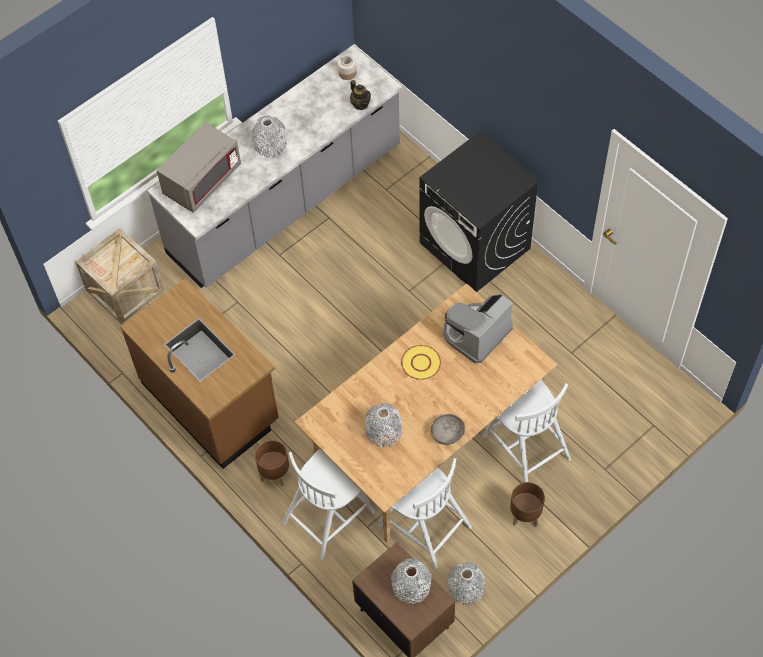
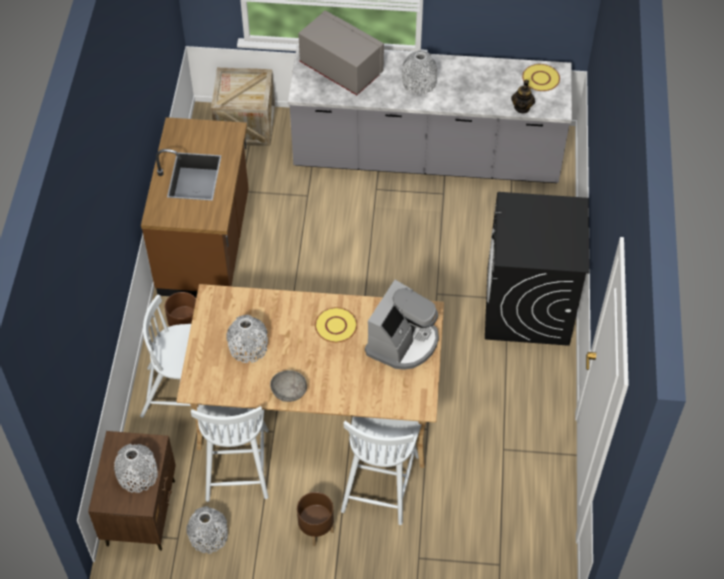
camera: 45 degrees right, 5 degrees down
grey microwave [157,122,241,213] -> grey microwave turned 135 degrees counterclockwise [298,10,384,95]
jar [338,55,356,80] -> yellow plate [522,64,560,91]
coffee machine [443,294,513,363] -> coffee machine turned 120 degrees clockwise [365,280,439,370]

